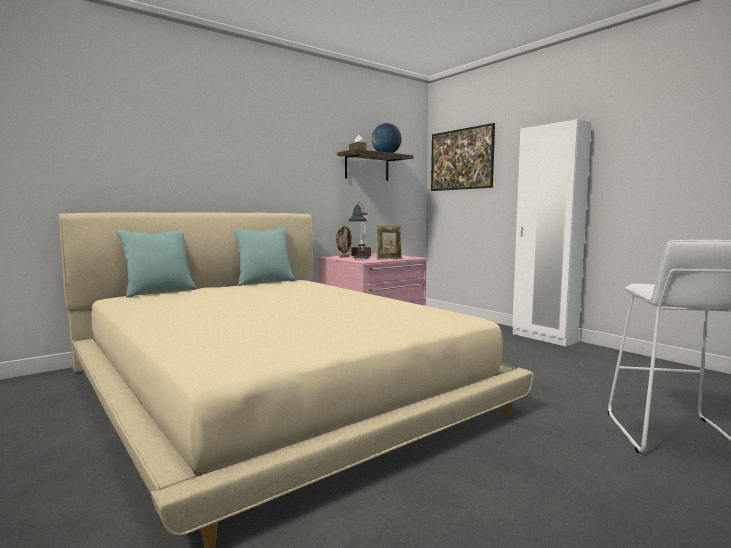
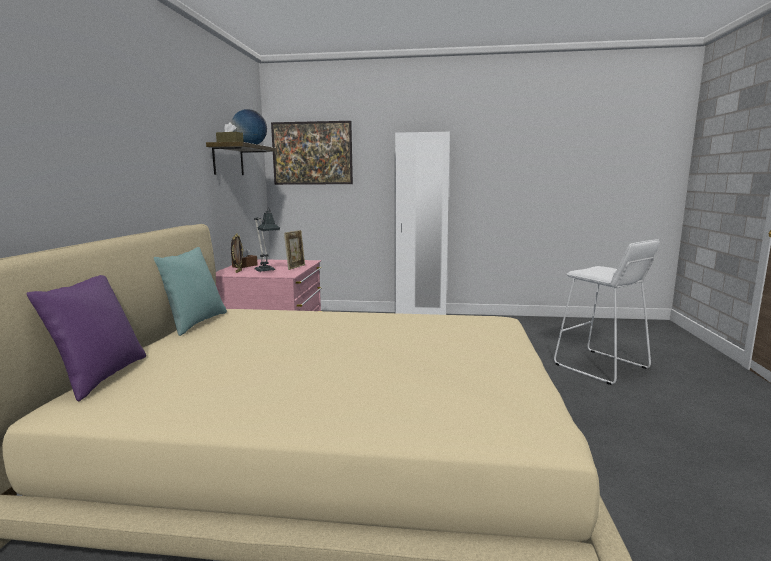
camera: 45 degrees left, 5 degrees up
turquoise pillow [116,230,196,298] -> purple pillow [26,275,146,402]

